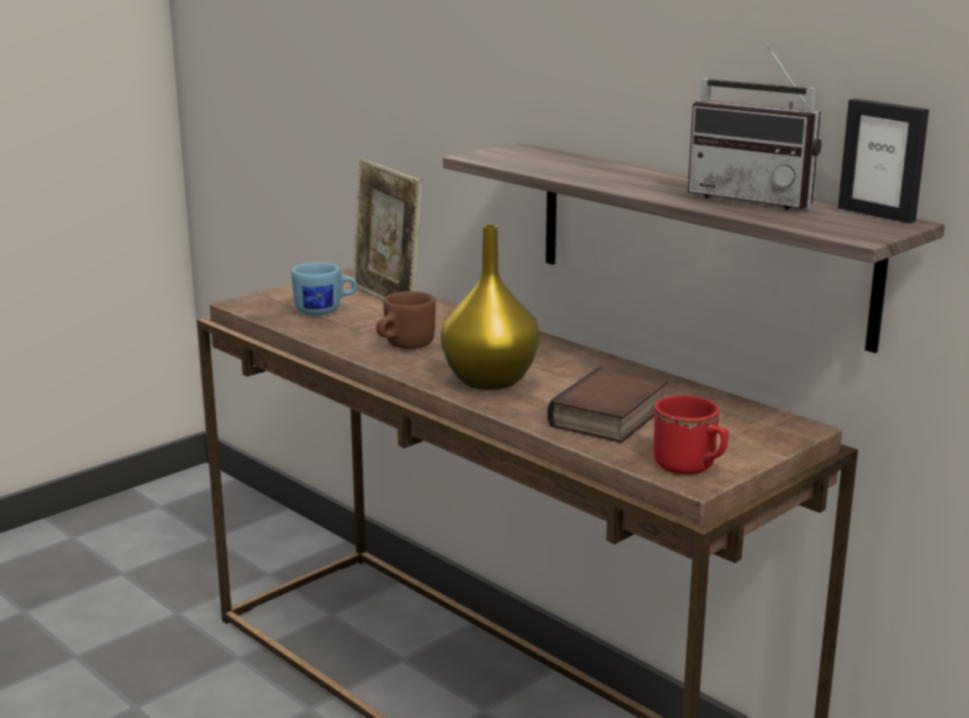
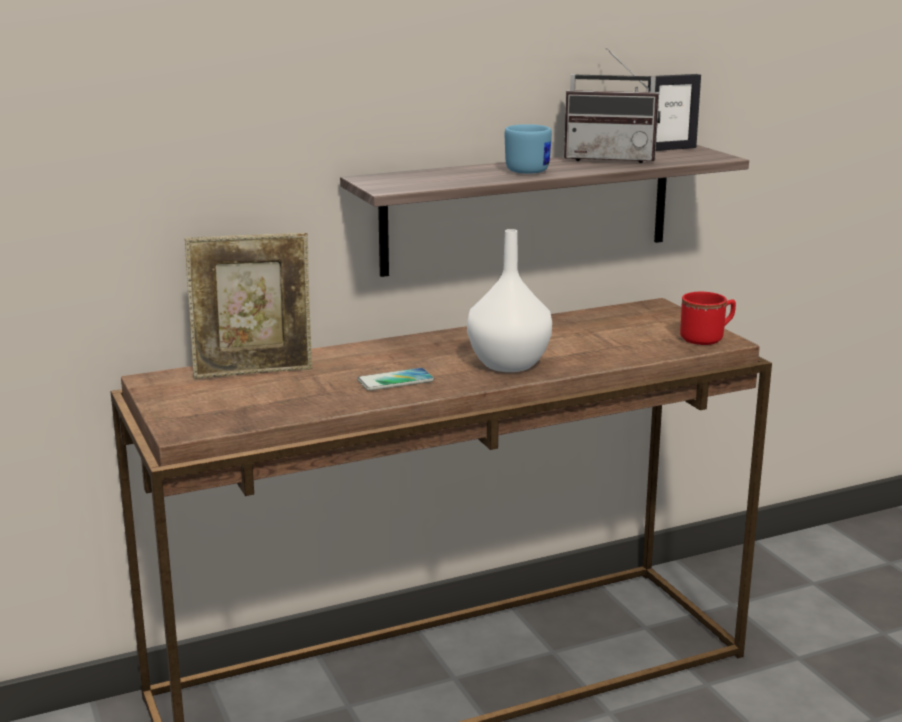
camera: 70 degrees left, 0 degrees up
blue mug [292,262,357,315] -> blue mug moved to [505,124,552,174]
brown mug [376,291,436,349] -> phone [357,368,434,391]
yellow vase [441,225,539,390] -> white vase [467,229,552,372]
book [547,366,668,443] -> none
radio [688,45,822,210] -> radio turned 45 degrees clockwise [564,47,661,163]

